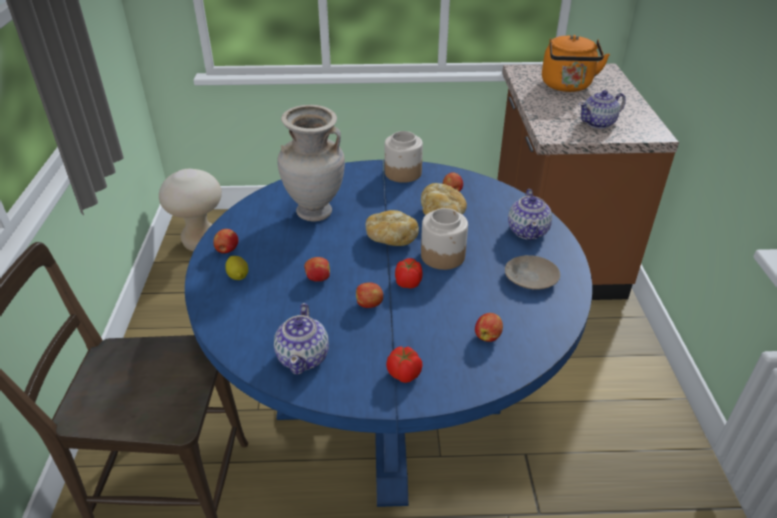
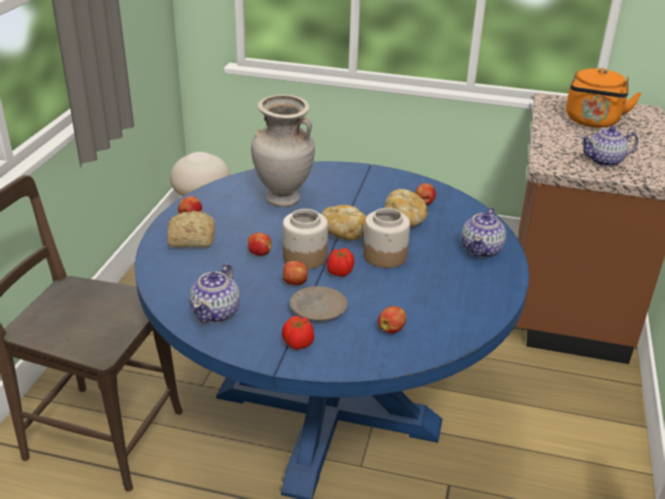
camera: 15 degrees right, 5 degrees down
lemon [225,256,248,280] -> bread [167,210,215,248]
jar [384,131,423,183] -> jar moved to [283,209,328,269]
beige plate [505,255,560,290] -> beige plate moved to [290,286,348,321]

